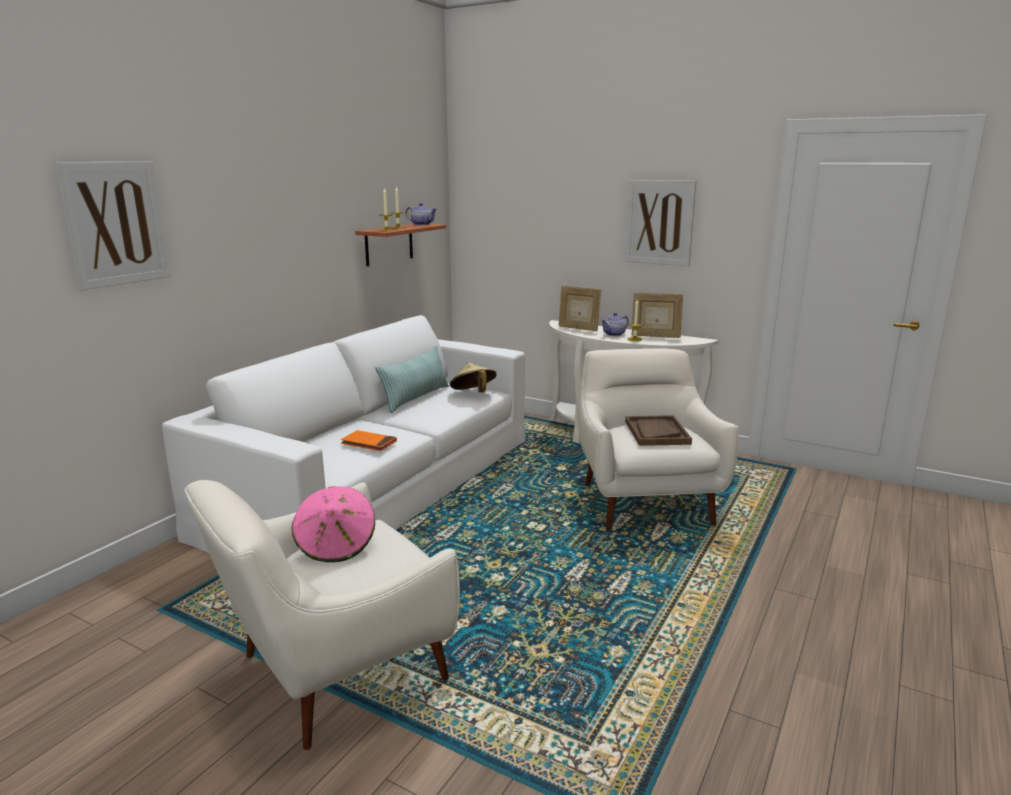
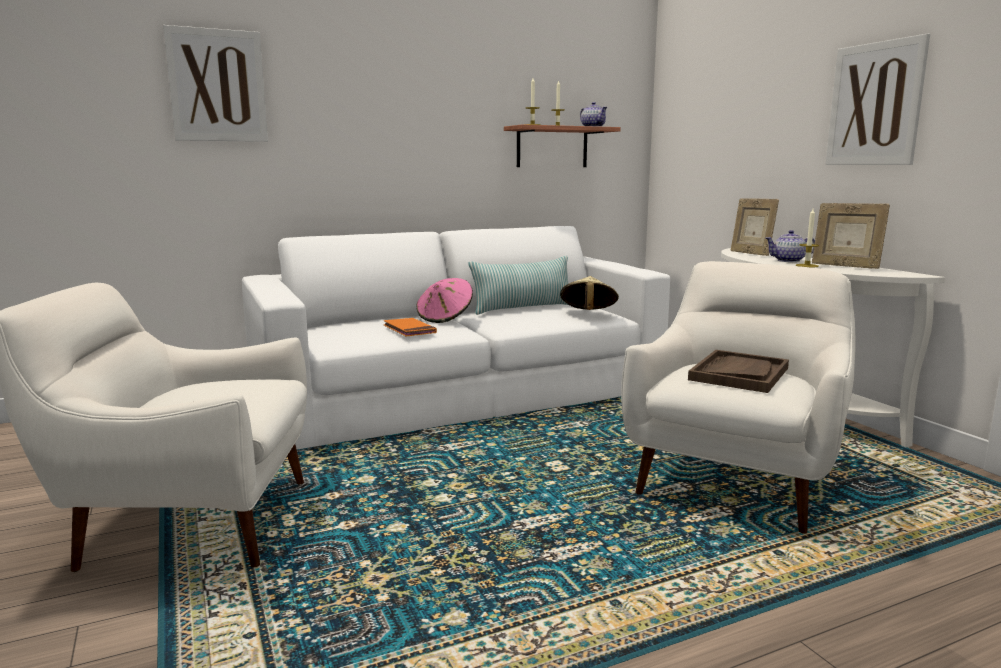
camera: 35 degrees right, 5 degrees down
pink hat [291,486,375,562] -> pink hat moved to [416,278,473,323]

